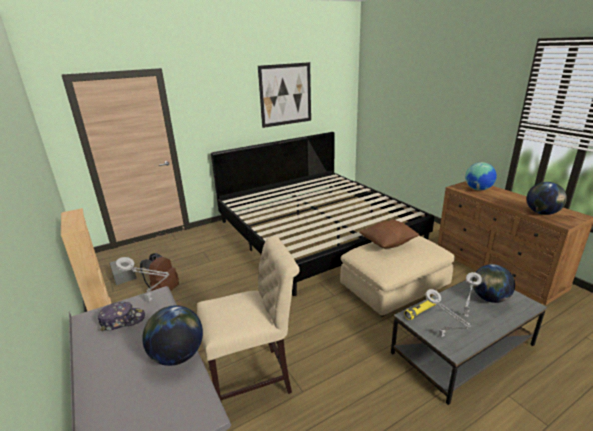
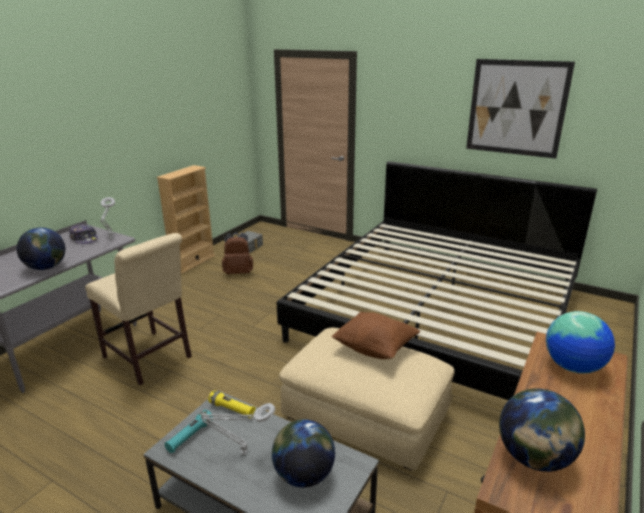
camera: 60 degrees right, 0 degrees up
grey table lamp [426,289,471,337] -> turquoise flashlight [164,409,213,453]

